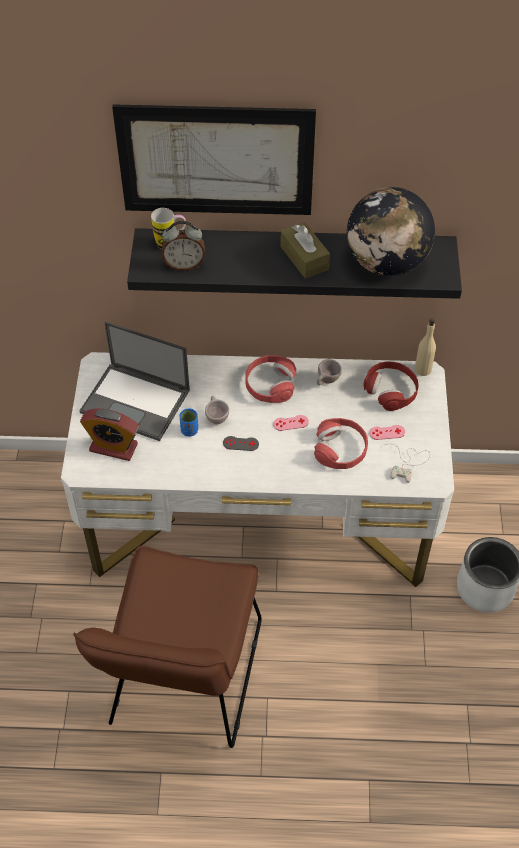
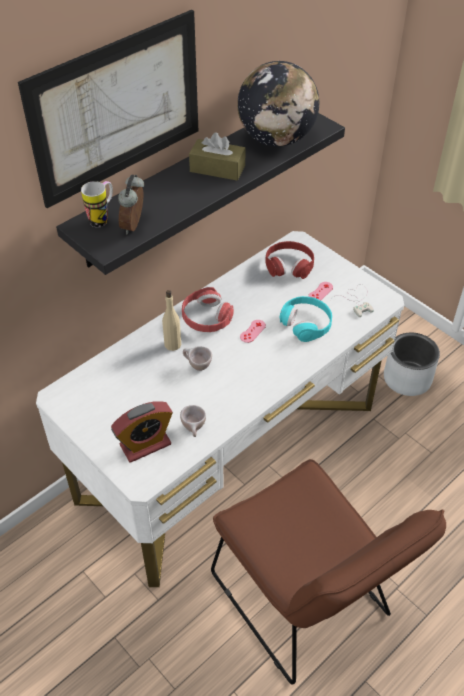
camera: 45 degrees left, 5 degrees down
laptop [79,321,190,441] -> none
alarm clock [162,221,205,271] -> alarm clock turned 150 degrees clockwise [118,175,144,234]
blue cup [180,408,198,437] -> none
grey game controller [223,436,259,451] -> none
red headphones [314,418,368,469] -> turquoise headphones [280,296,332,342]
beige cup [317,359,342,385] -> beige cup moved to [180,405,206,437]
beige bottle [415,318,436,376] -> beige bottle moved to [162,290,181,351]

